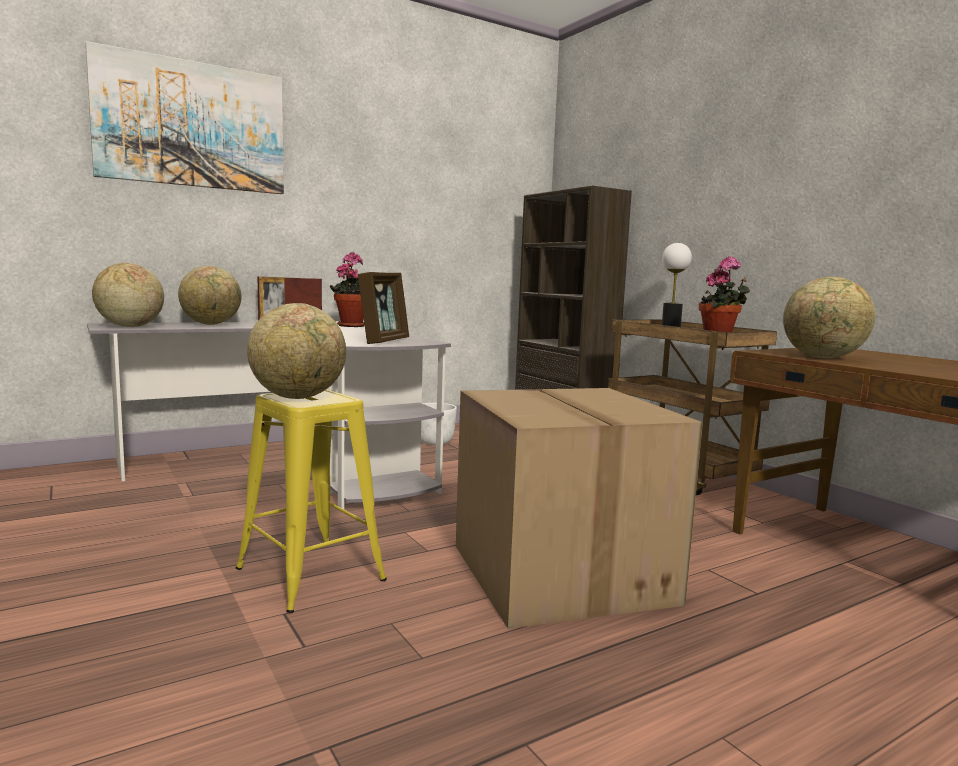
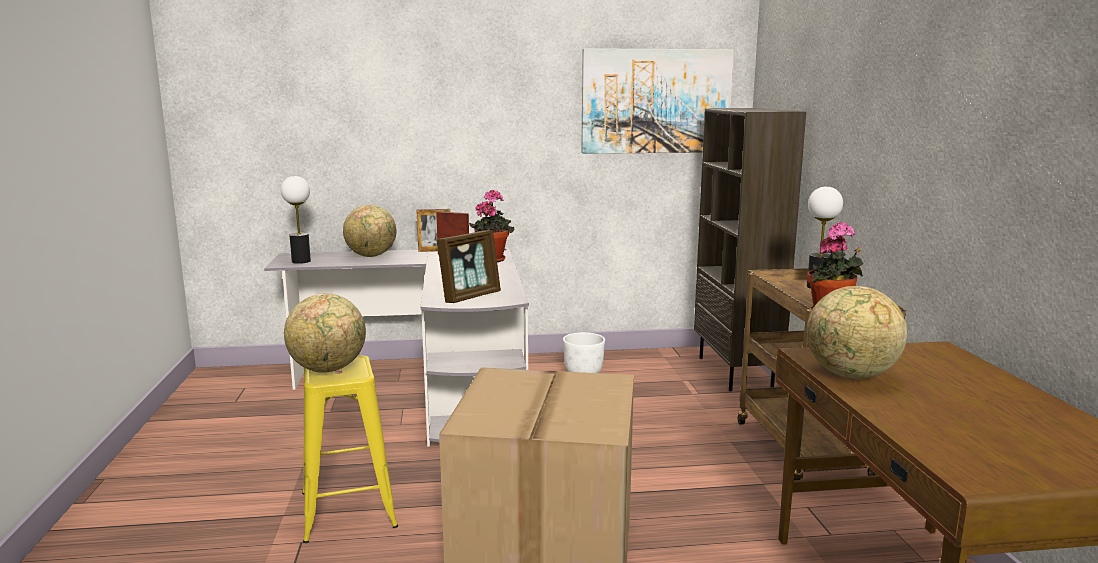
camera: 25 degrees right, 5 degrees up
picture [86,41,284,194] -> picture moved to [581,48,734,154]
globe [92,263,164,327] -> table lamp [281,176,311,264]

